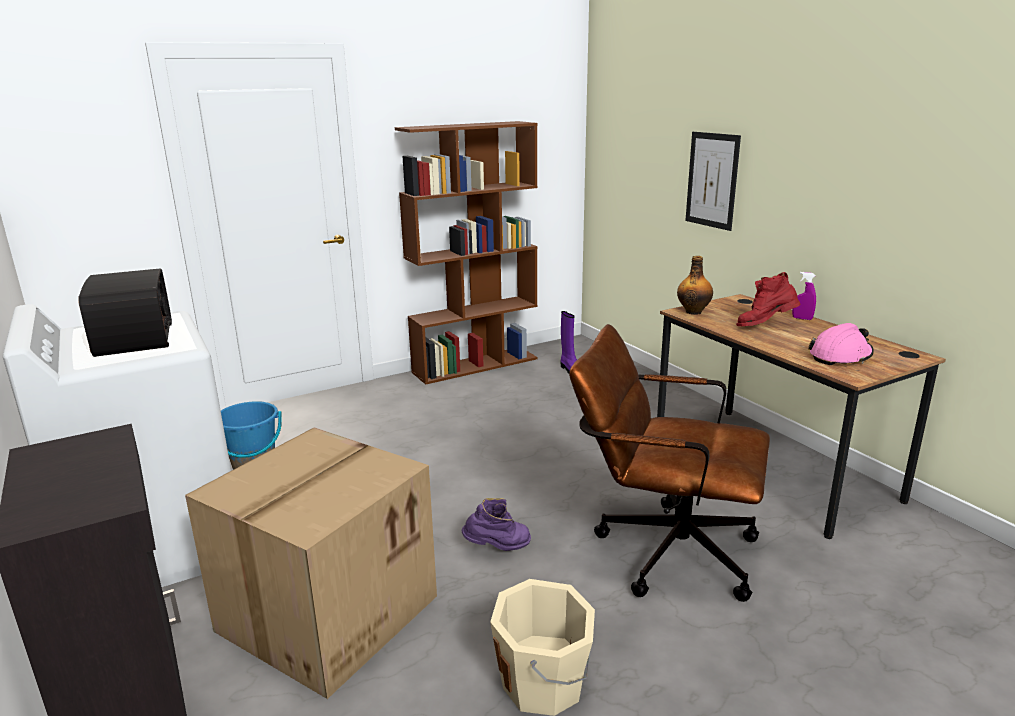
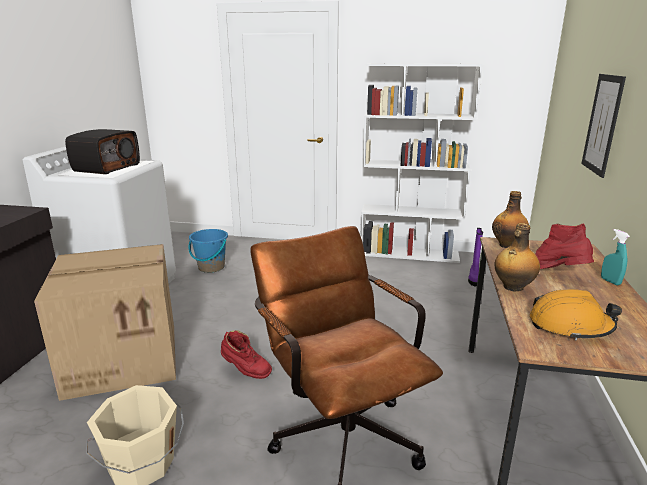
camera: 40 degrees right, 0 degrees up
brown bookcase [395,121,537,385] -> white bookcase [361,63,483,263]
purple boot [462,498,531,551] -> red boot [221,330,272,379]
purple spray bottle [792,272,816,320] -> turquoise spray bottle [601,229,630,285]
pink hard hat [808,323,874,365] -> orange hard hat [530,289,622,340]
none -> bottle [495,223,540,292]

